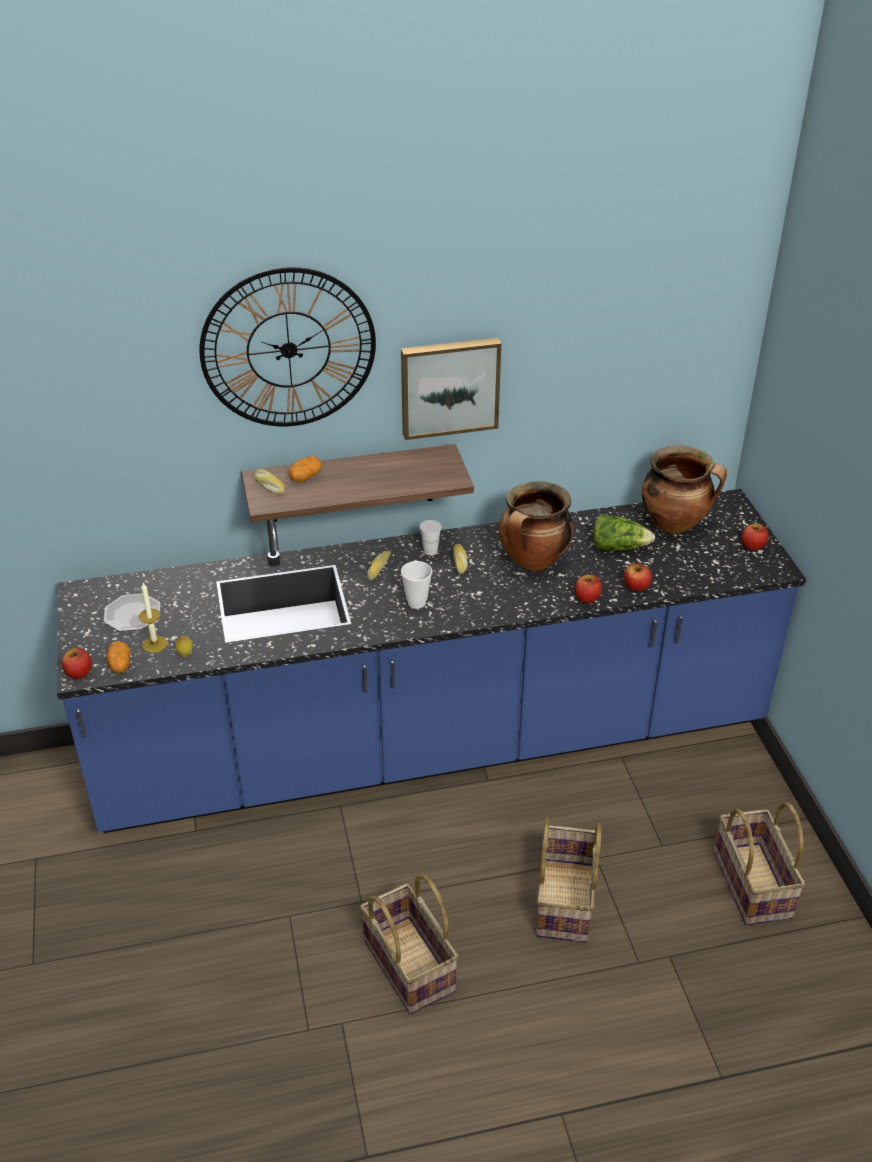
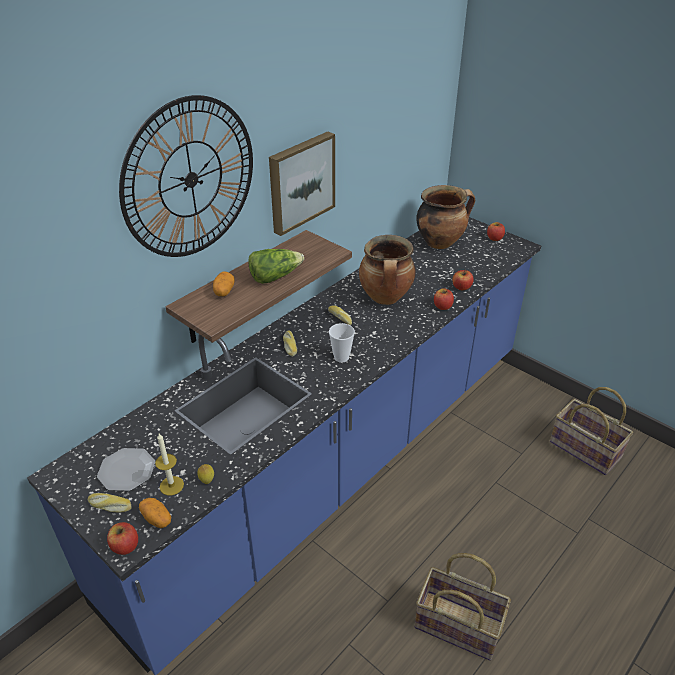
camera: 35 degrees left, 0 degrees up
bread [254,469,286,494] -> bread moved to [88,493,132,513]
white cup [419,520,442,555] -> none
basket [536,817,602,943] -> none
lettuce [593,514,655,551] -> lettuce moved to [249,249,304,284]

